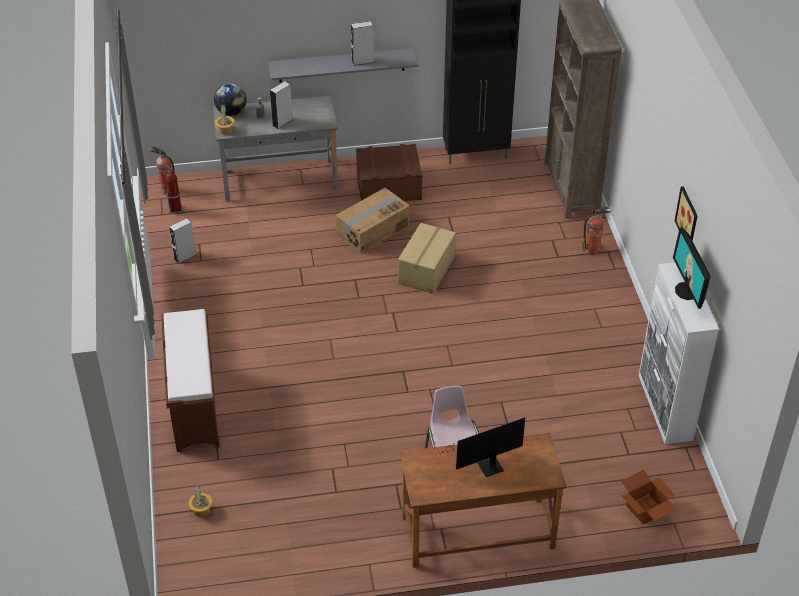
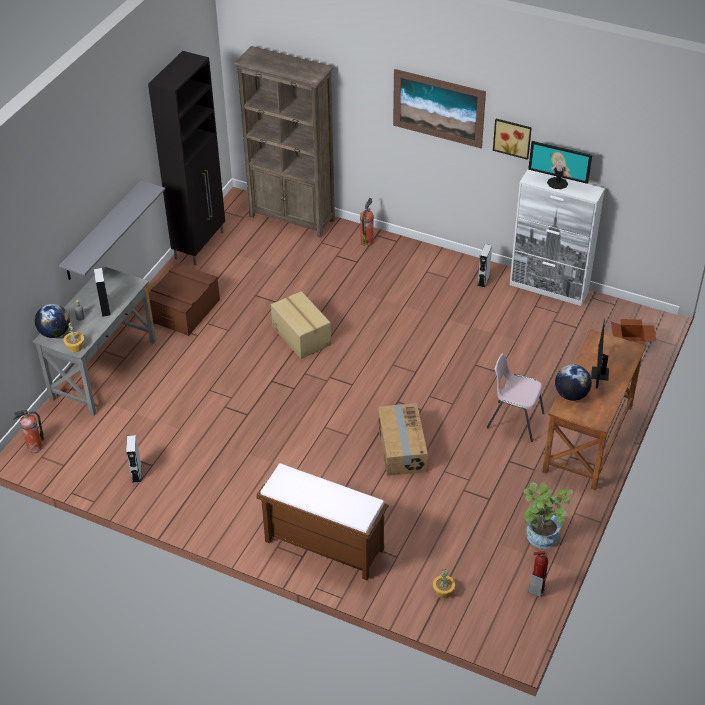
camera: 55 degrees left, 0 degrees up
fire extinguisher [165,165,182,214] -> fire extinguisher moved to [528,551,548,597]
cardboard box [336,188,410,254] -> cardboard box moved to [378,403,428,476]
grey speaker [351,21,374,66] -> grey speaker moved to [478,244,492,288]
none -> picture [393,69,486,148]
none -> potted plant [523,482,573,549]
none -> globe [555,364,592,401]

